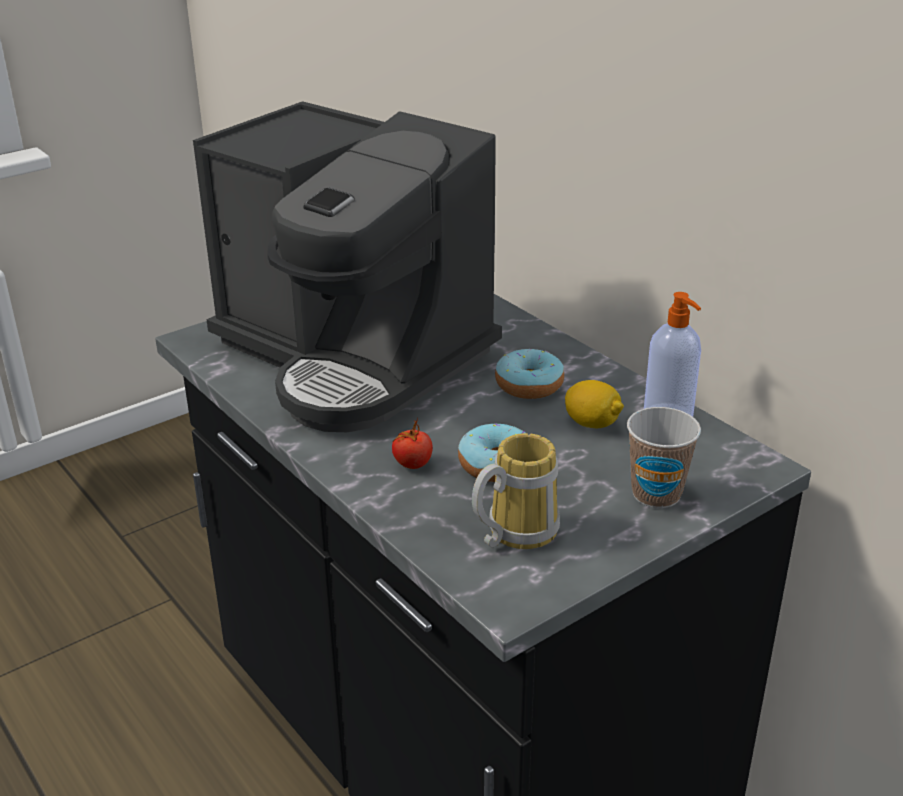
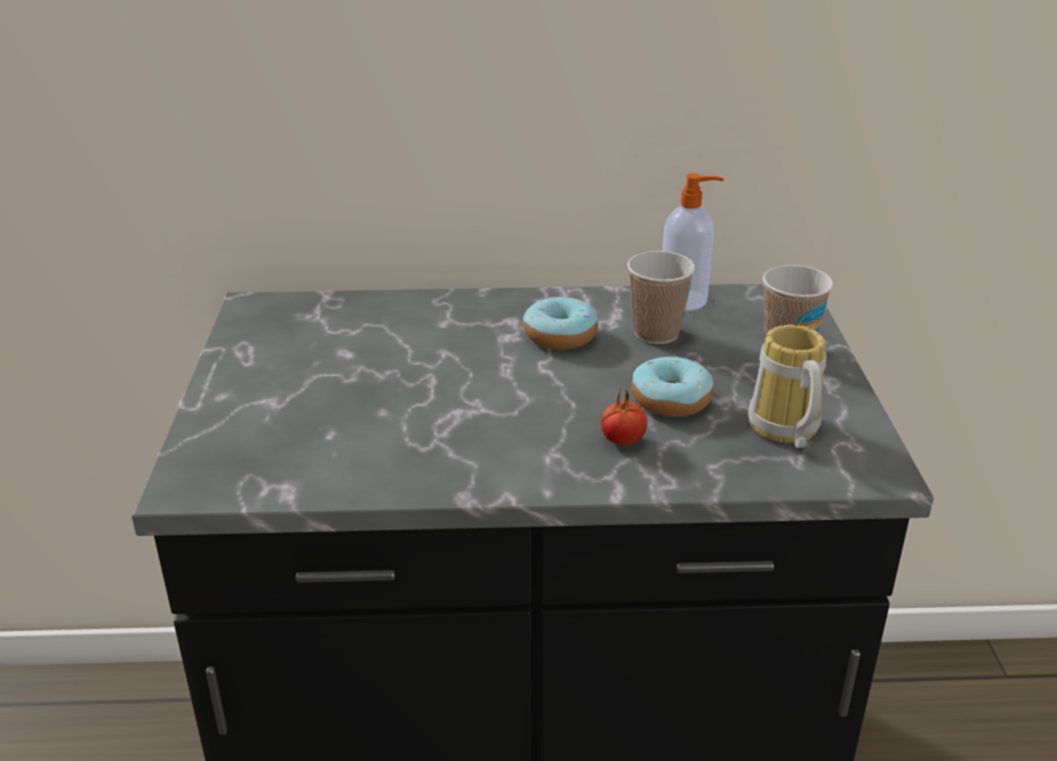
camera: 55 degrees left, 0 degrees up
coffee machine [193,101,502,432] -> none
lemon [565,380,624,429] -> cup [627,251,695,344]

